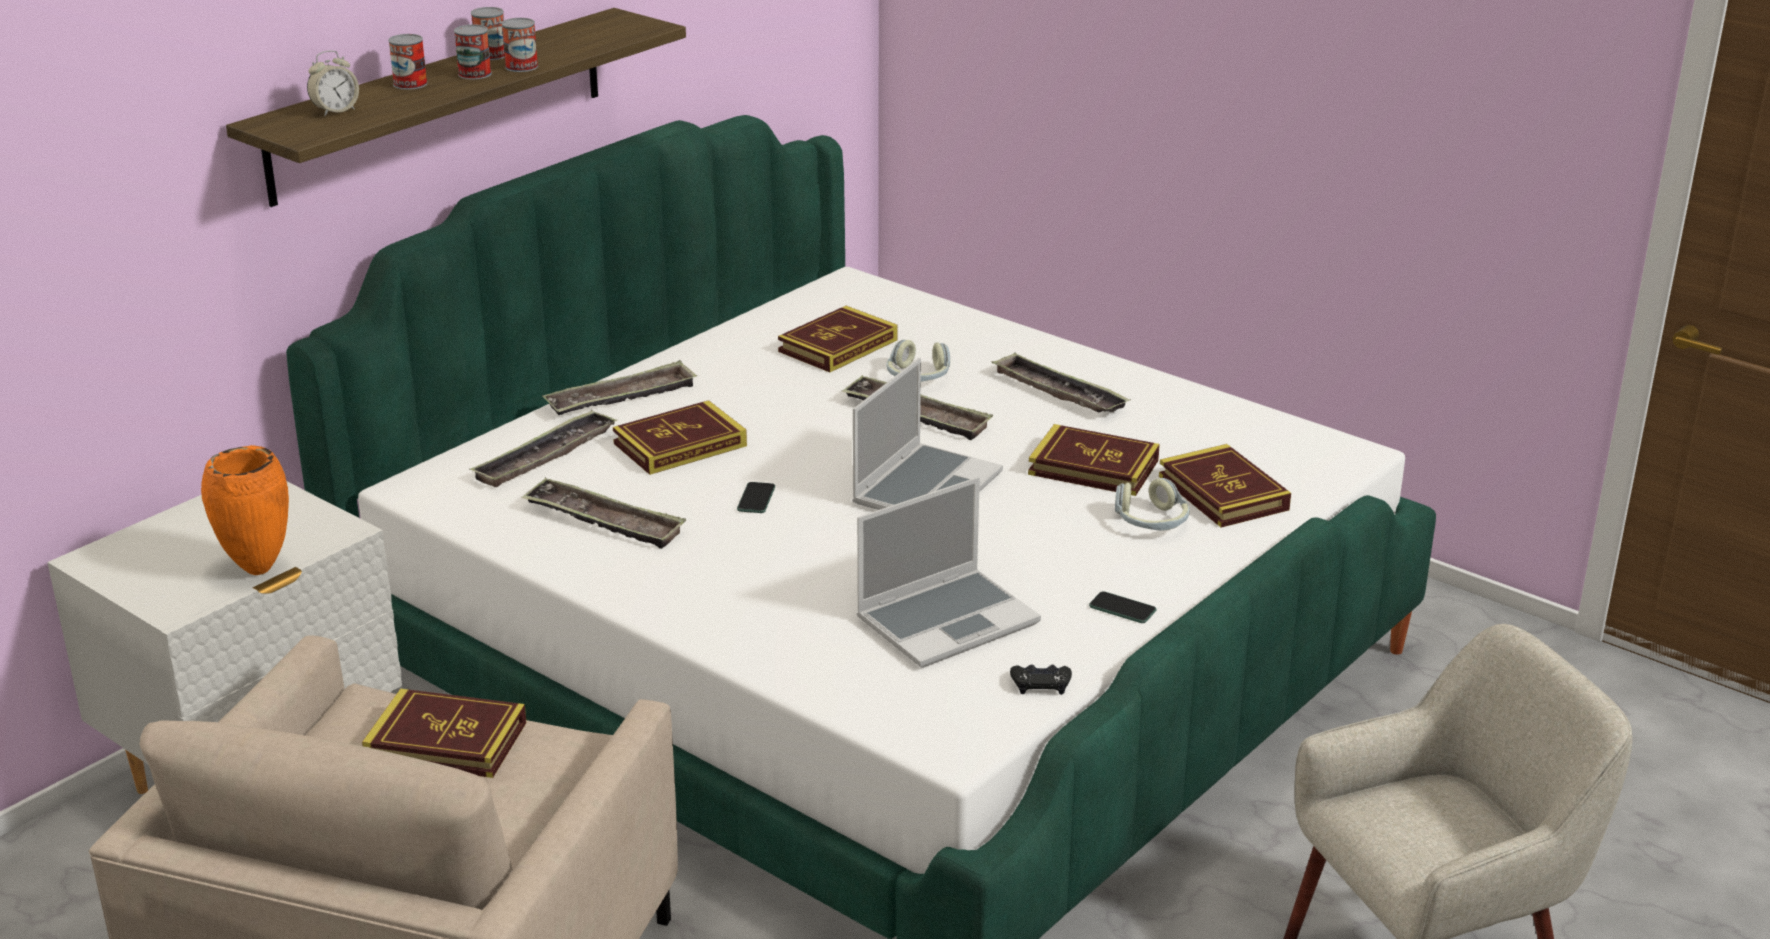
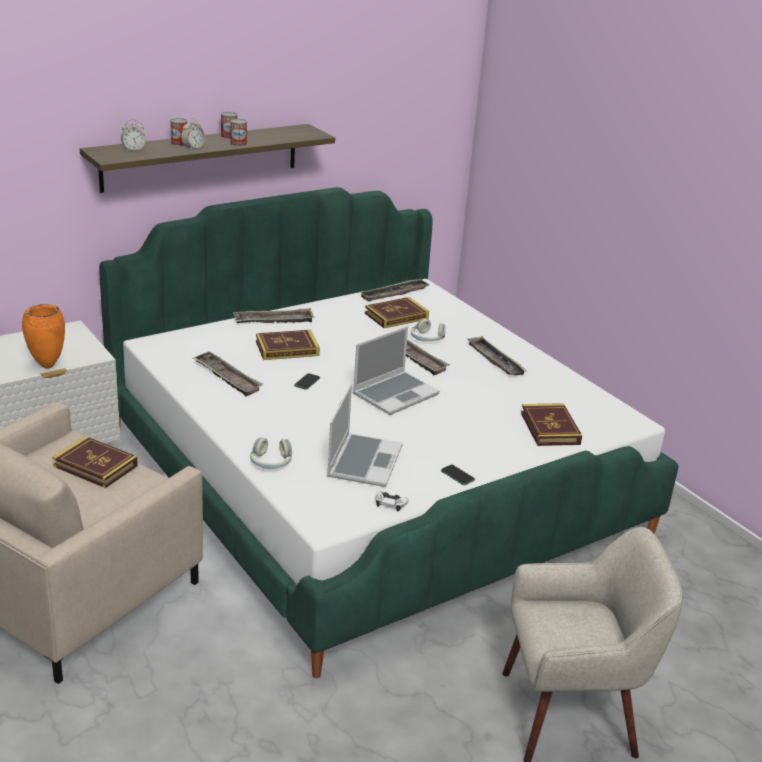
camera: 15 degrees right, 0 degrees up
can [454,24,492,80] -> none
tray [469,410,618,487] -> tray moved to [360,279,430,301]
laptop [857,477,1041,668] -> laptop turned 60 degrees counterclockwise [327,385,403,487]
black game controller [1010,664,1072,695] -> white game controller [375,491,409,511]
book [1028,424,1160,496] -> none
headphones [1115,478,1190,531] -> headphones moved to [250,437,292,469]
none -> alarm clock [181,118,205,151]

